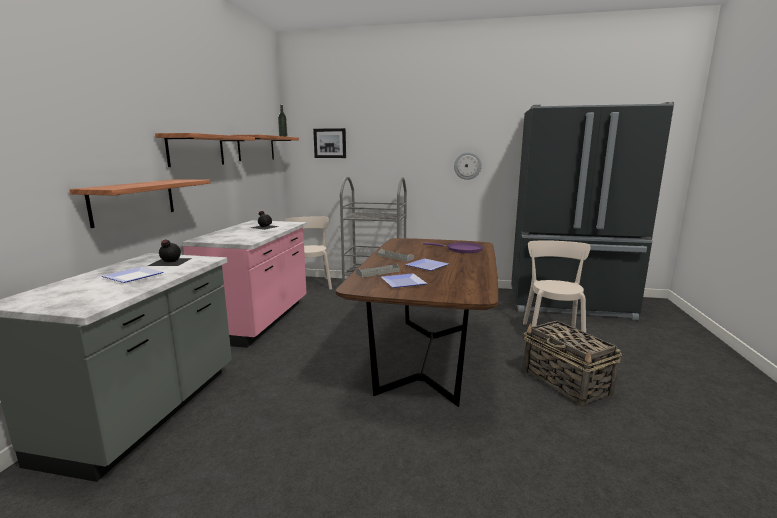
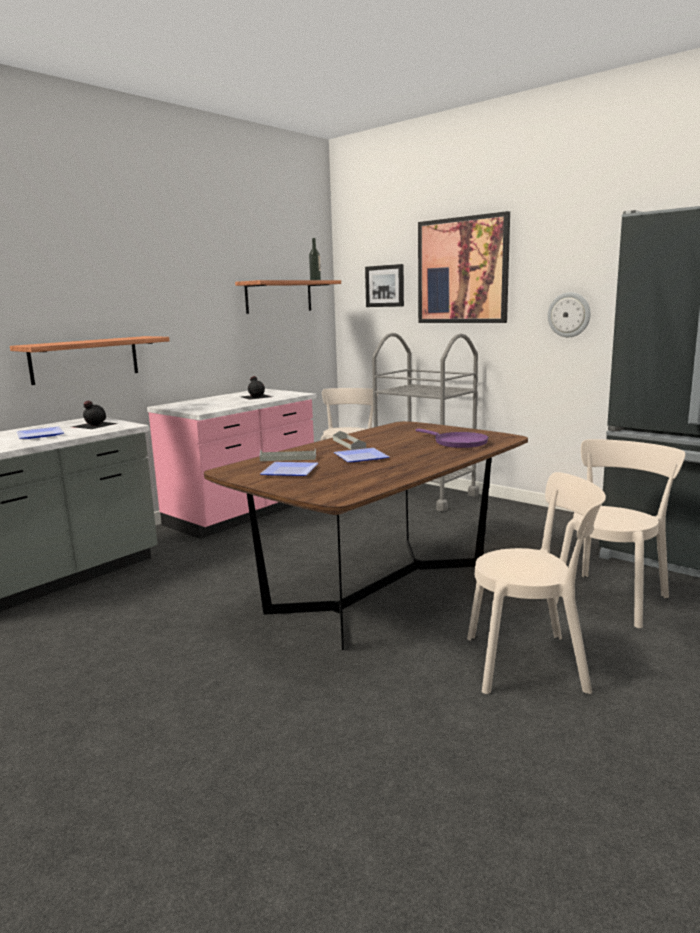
camera: 30 degrees right, 0 degrees up
shelf [155,133,255,167] -> none
basket [523,321,622,408] -> beige chair [467,472,606,694]
none -> picture [418,211,510,323]

